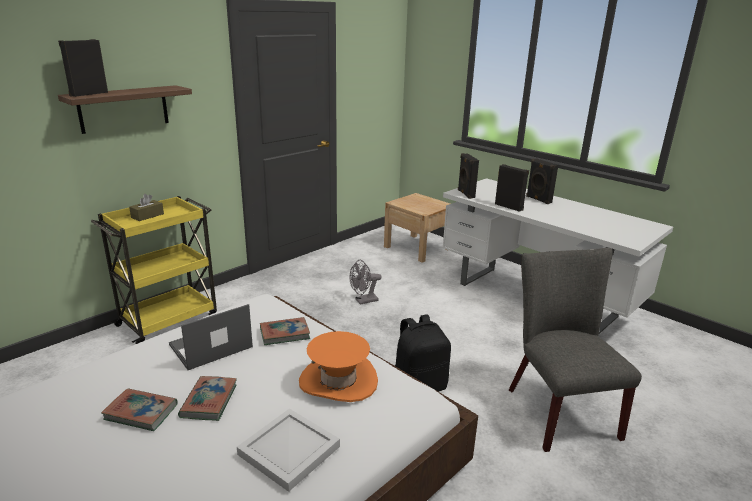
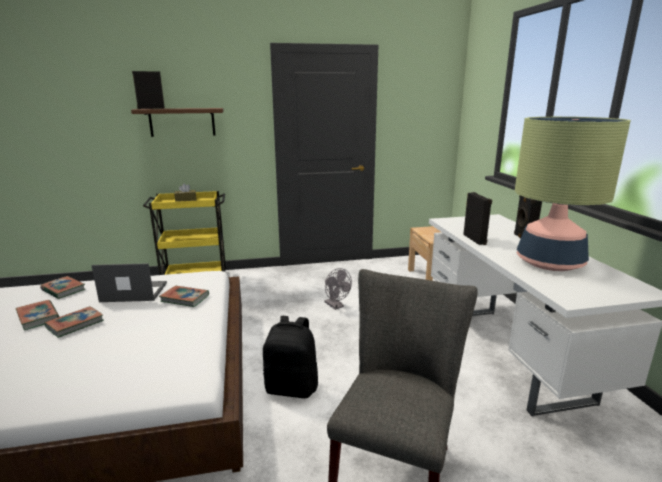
camera: 35 degrees right, 5 degrees down
white tray [237,408,340,492] -> none
orange hat [299,331,378,402] -> none
grey fan [350,260,381,305] -> grey fan turned 135 degrees counterclockwise [325,268,352,310]
black speaker [458,153,479,199] -> none
none -> book [40,276,85,299]
none -> table lamp [515,117,631,271]

